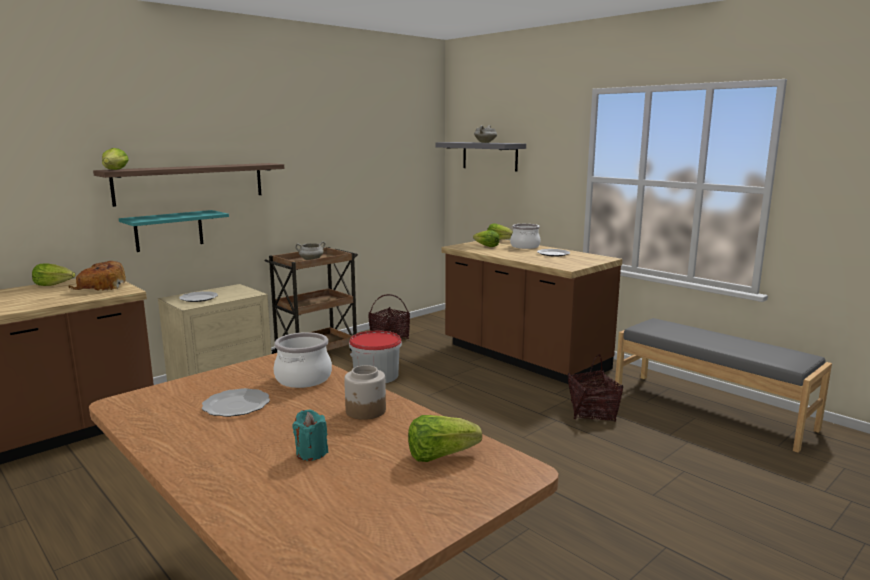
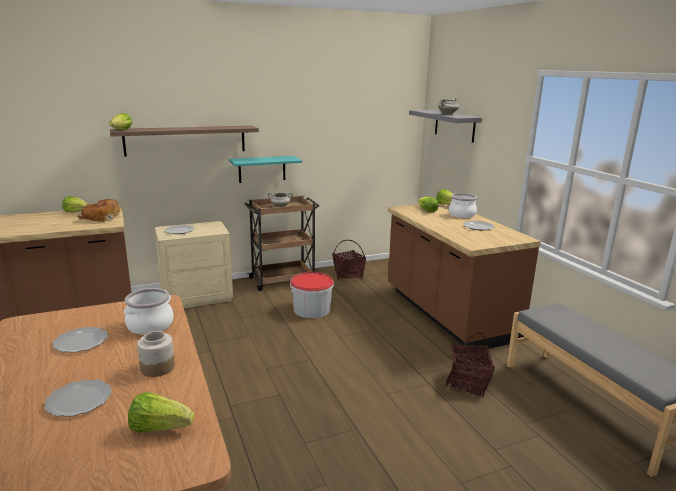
camera: 20 degrees right, 5 degrees up
turquoise shelf [119,210,229,252] -> turquoise shelf moved to [229,156,302,183]
turquoise candle [293,409,328,461] -> plate [45,379,112,417]

